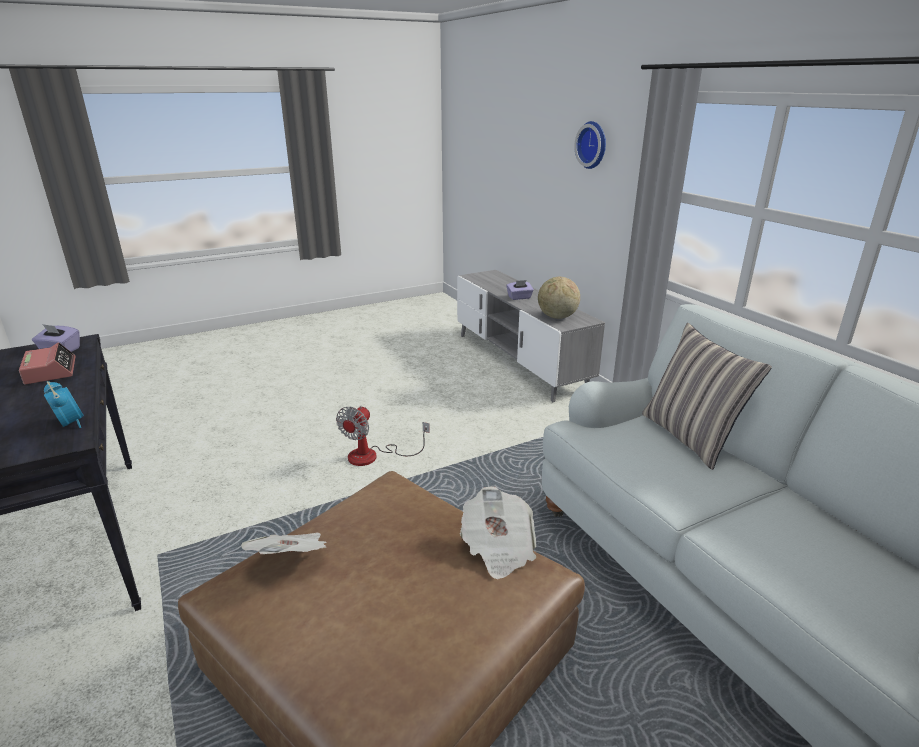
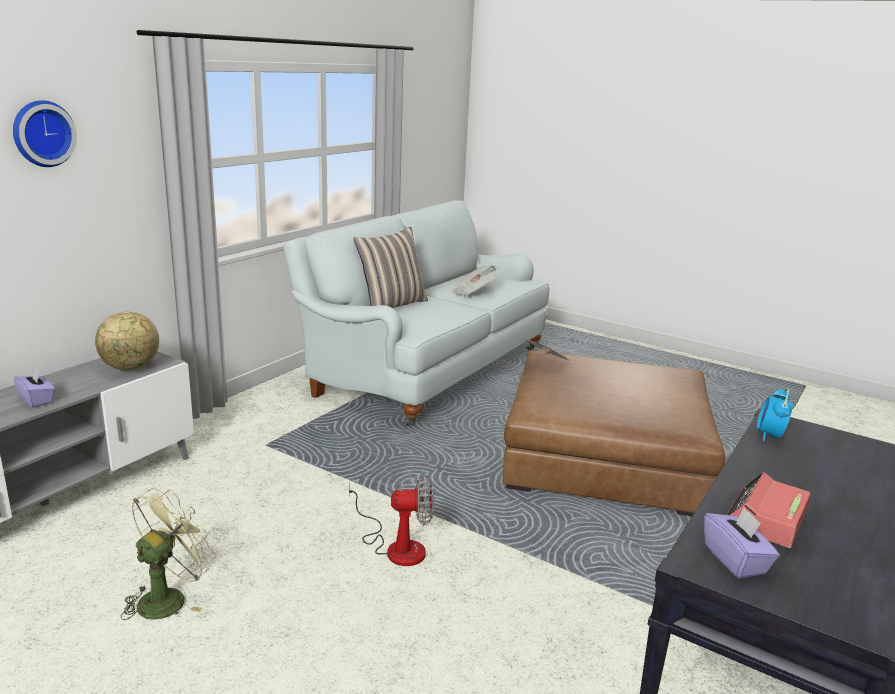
camera: 120 degrees left, 5 degrees down
newspaper [241,533,326,554] -> newspaper moved to [451,265,498,296]
none -> green fan [120,488,216,620]

